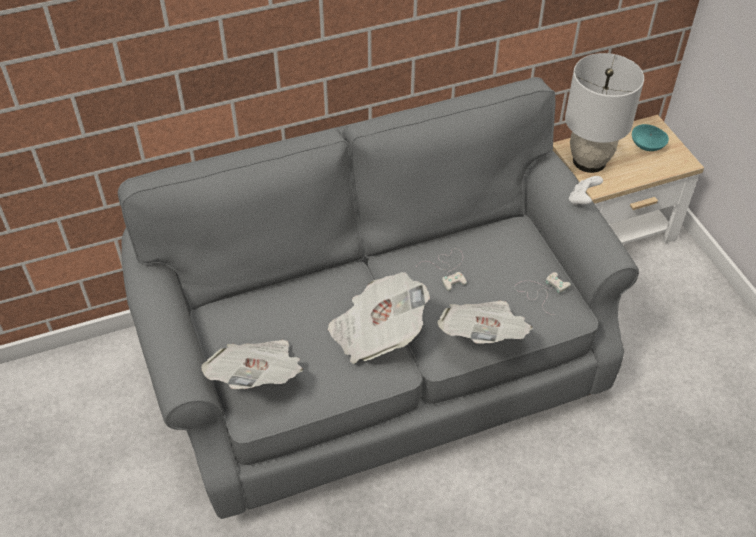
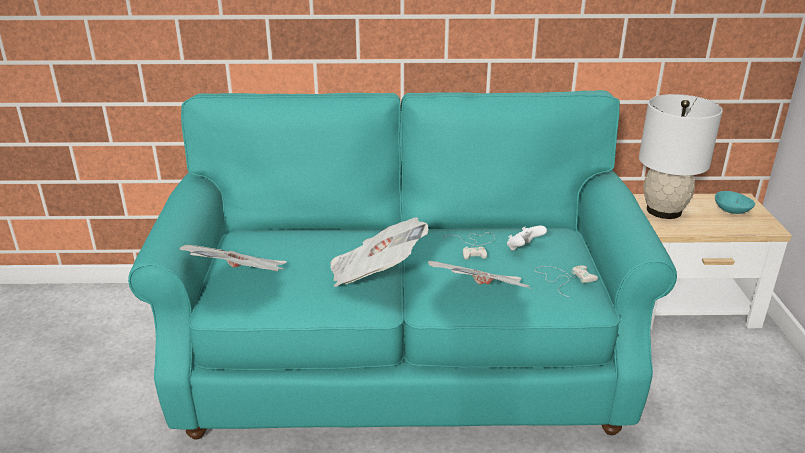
camera: 20 degrees right, 20 degrees down
grey sofa [118,77,639,519] -> turquoise sofa [128,90,677,440]
white game controller [569,176,603,206] -> white game controller moved to [507,226,547,251]

